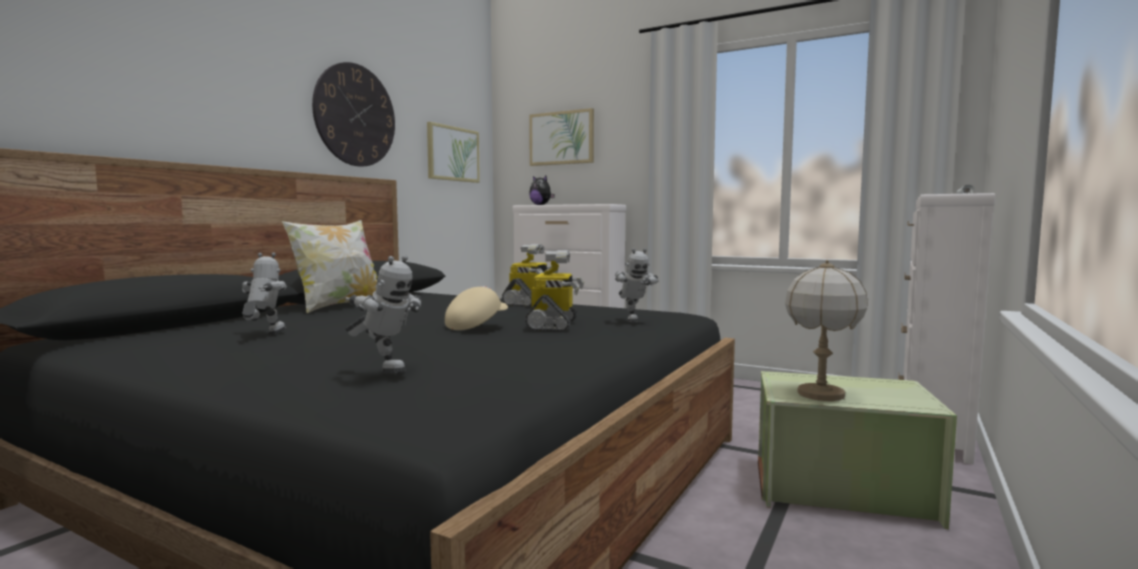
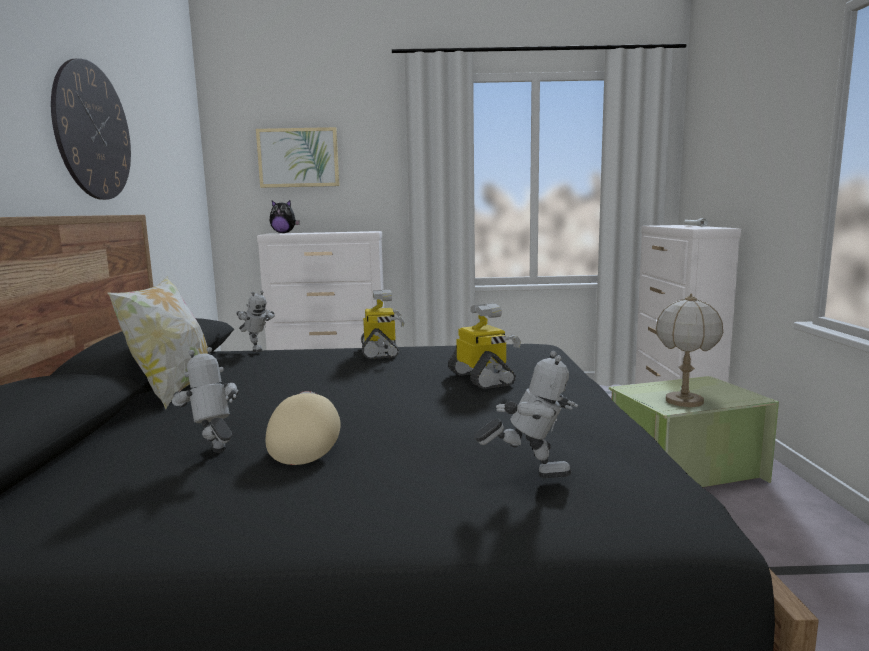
camera: 30 degrees left, 5 degrees up
picture [427,122,480,183] -> none
beige cap [445,286,508,330] -> beige cap moved to [266,391,341,465]
toy robot [615,248,659,322] -> toy robot moved to [236,291,275,352]

